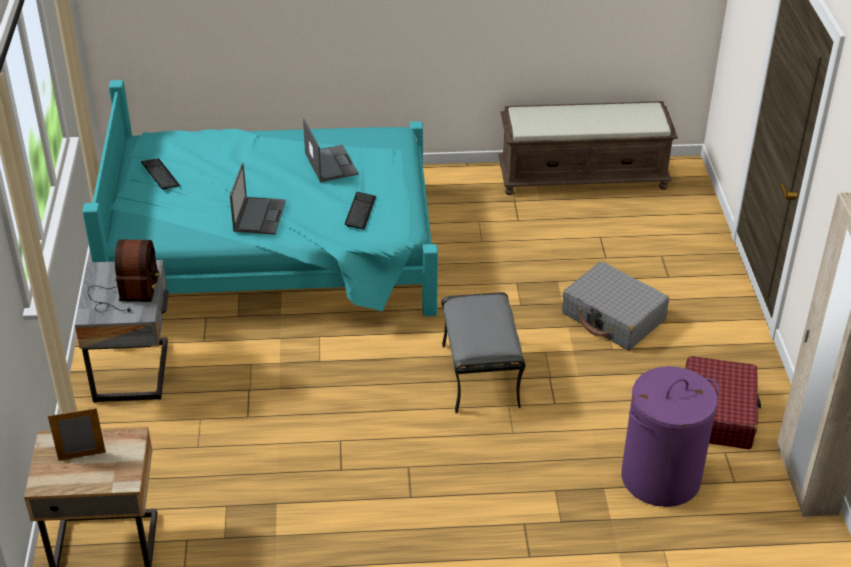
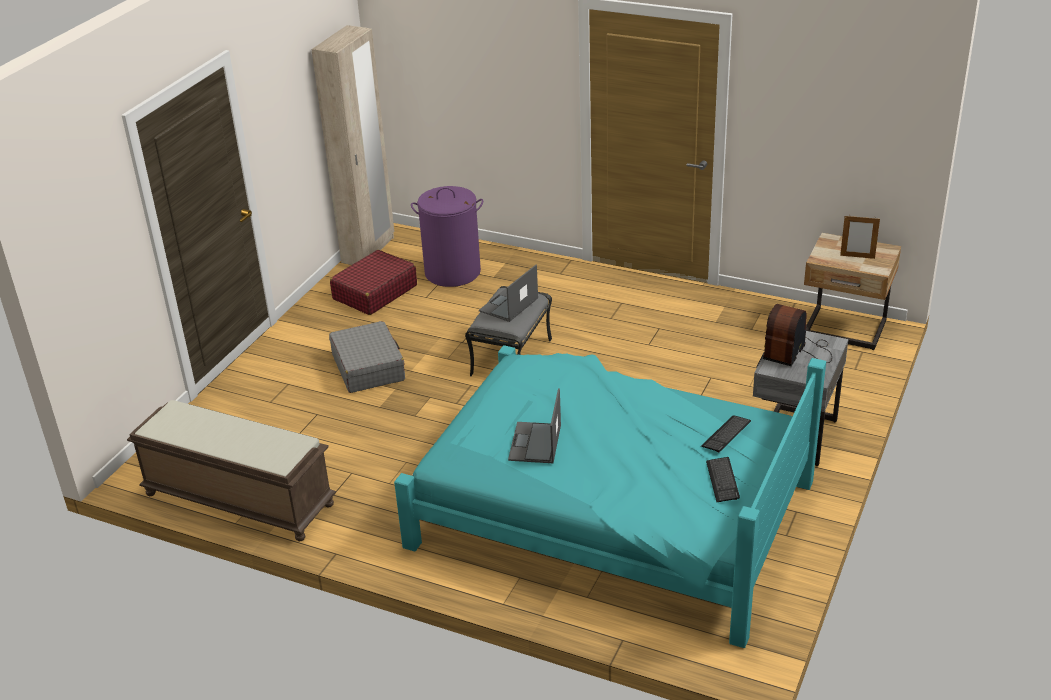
camera: 150 degrees left, 5 degrees down
laptop [230,163,286,235] -> laptop moved to [479,265,538,322]
keyboard [345,192,376,230] -> keyboard moved to [701,416,751,452]

